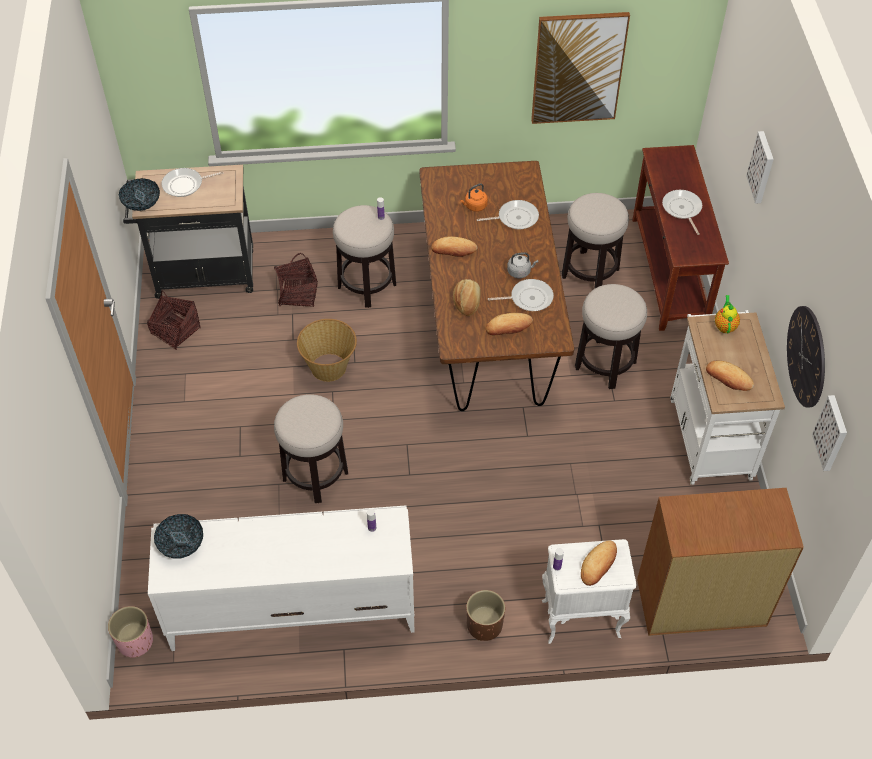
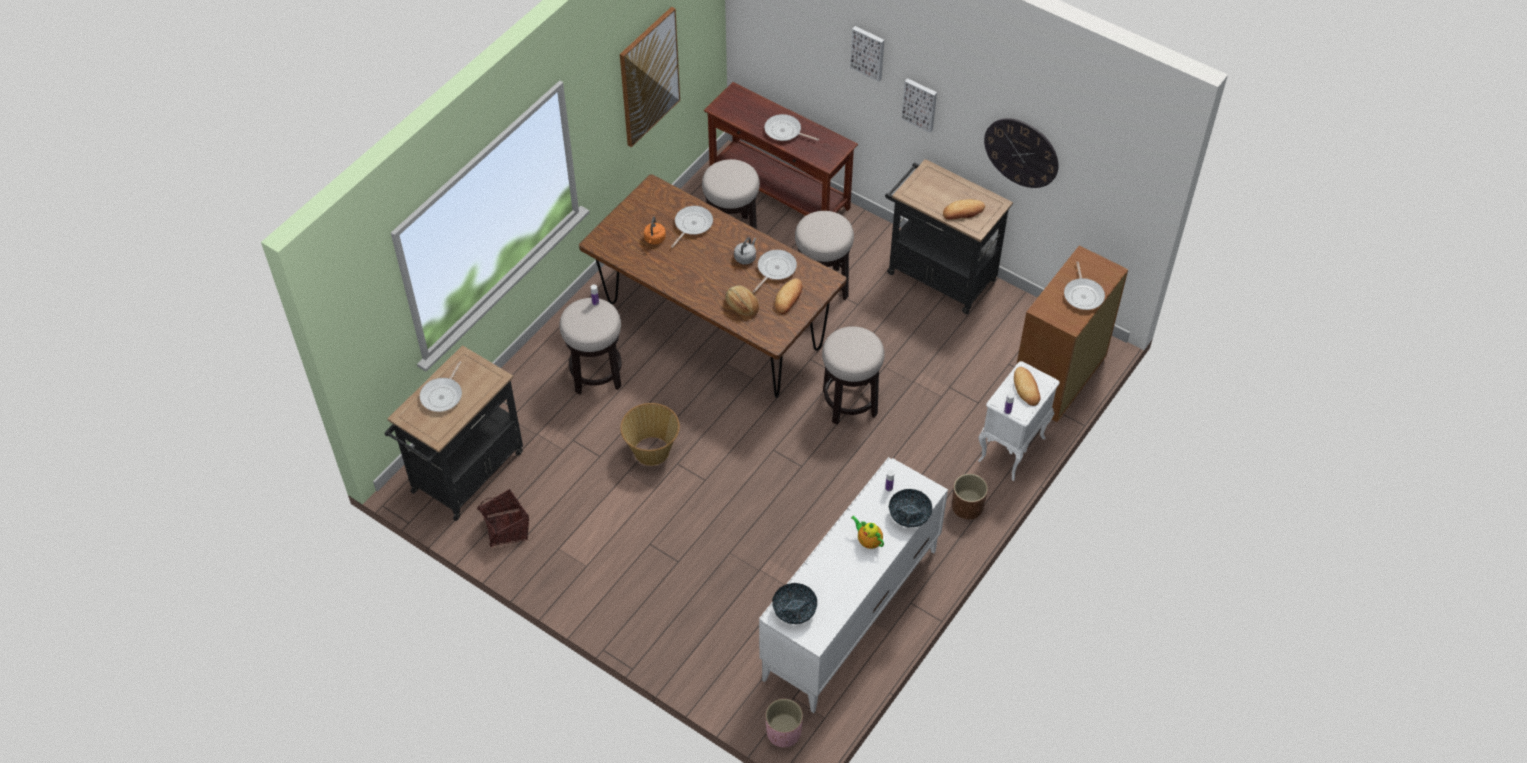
camera: 50 degrees left, 0 degrees up
bowl [119,178,160,211] -> bowl moved to [889,489,932,527]
basket [274,253,318,307] -> none
stool [274,394,348,503] -> stool moved to [822,326,885,425]
bread [431,236,478,257] -> none
white cart [671,310,785,485] -> black cart [885,159,1013,314]
teapot [715,295,740,333] -> teapot moved to [851,515,884,549]
picture [812,395,847,471] -> picture moved to [901,78,937,133]
none -> frying pan [1064,262,1105,310]

